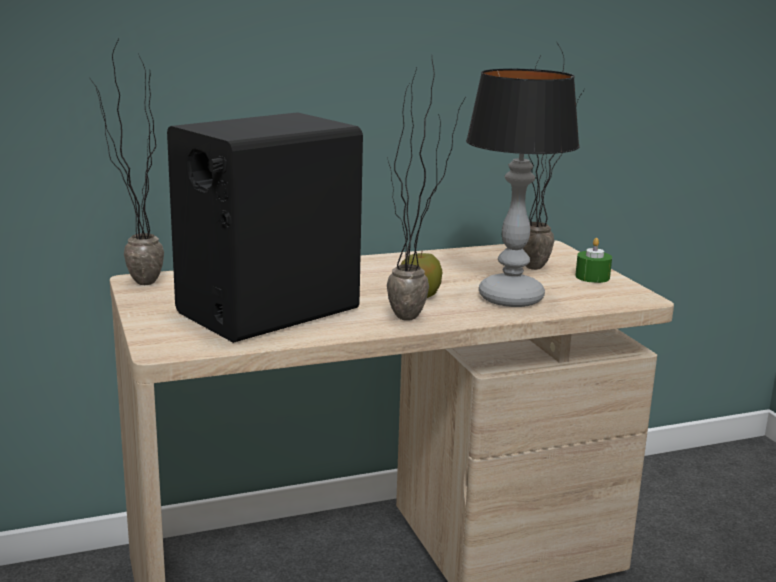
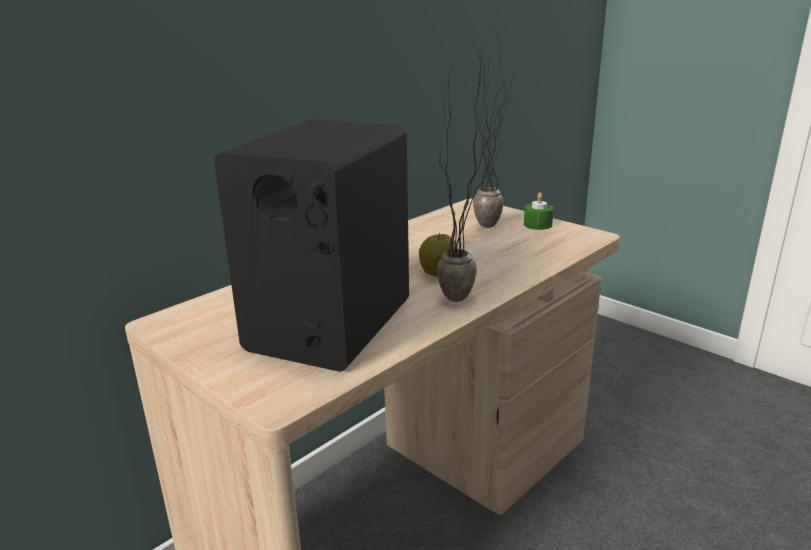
camera: 25 degrees left, 5 degrees up
potted plant [89,39,164,285] -> none
table lamp [466,69,580,307] -> none

